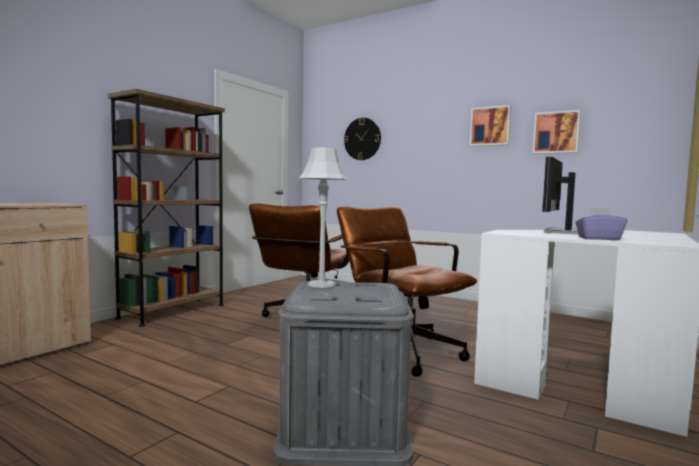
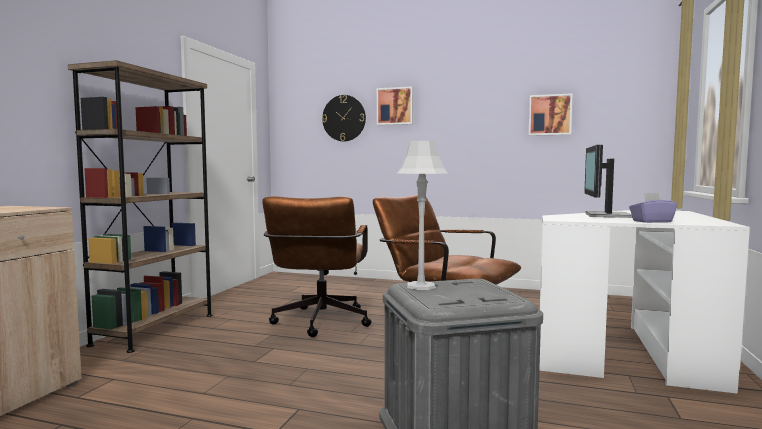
camera: 15 degrees left, 0 degrees up
picture [470,105,511,146] -> picture moved to [377,86,413,125]

